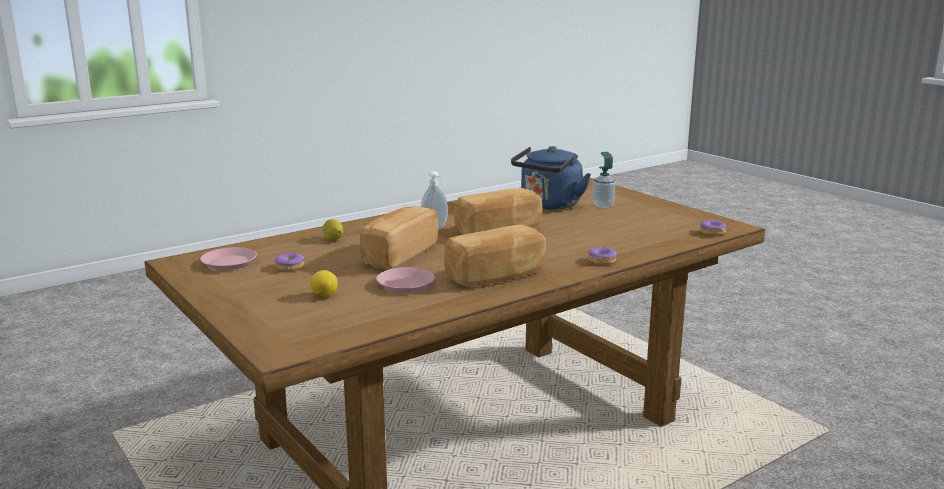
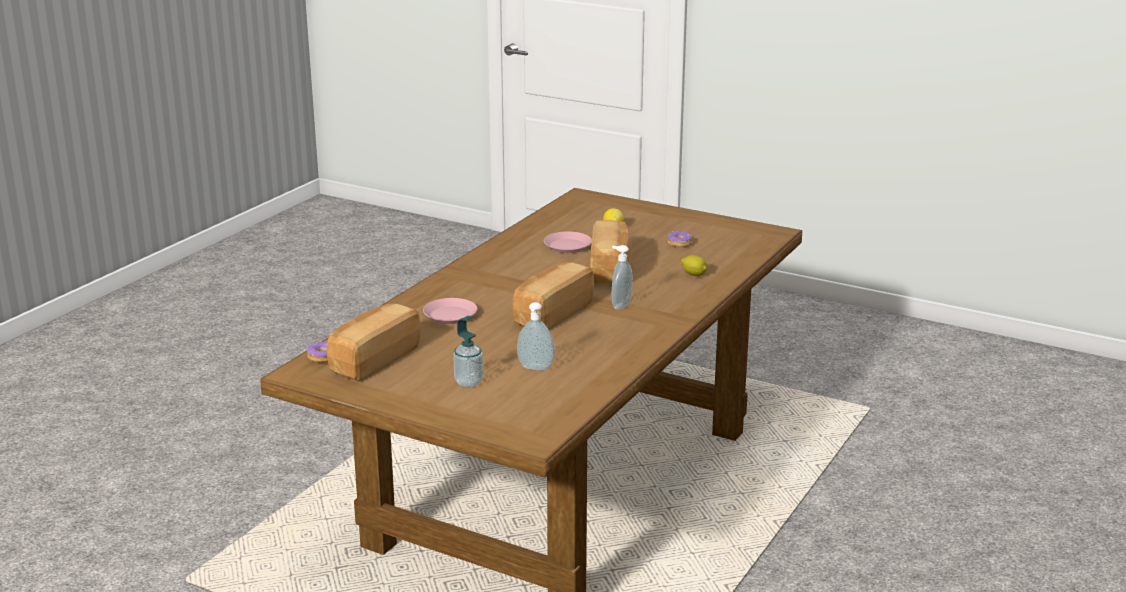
camera: 155 degrees right, 5 degrees up
pink plate [200,247,257,270] -> pink plate moved to [423,298,477,324]
bread [444,225,546,286] -> bread moved to [327,304,421,382]
blue kettle [511,146,591,210] -> soap dispenser [517,302,555,370]
donut [588,246,617,265] -> none

